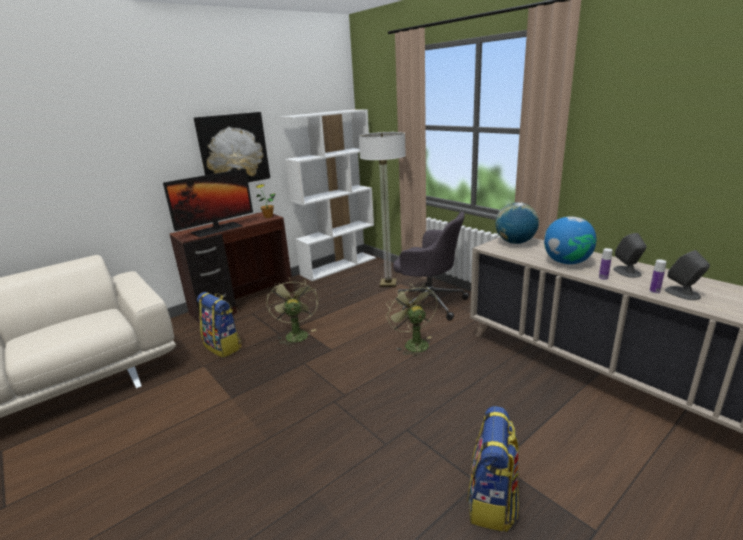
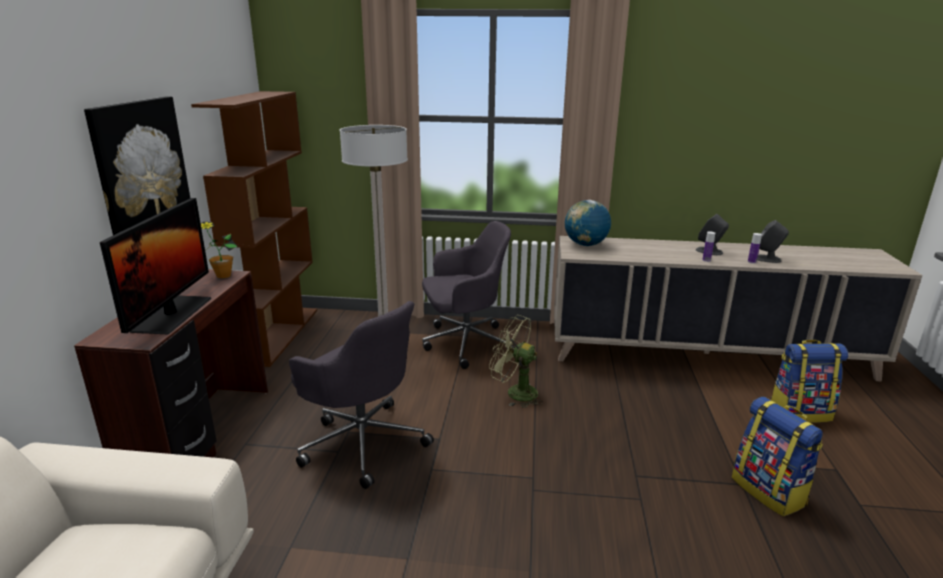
camera: 45 degrees left, 0 degrees up
backpack [197,292,242,358] -> backpack moved to [770,340,848,423]
green fan [267,278,318,347] -> grey office chair [289,301,434,489]
white bookcase [280,109,376,281] -> brown bookcase [191,91,317,367]
globe [544,217,596,264] -> none

